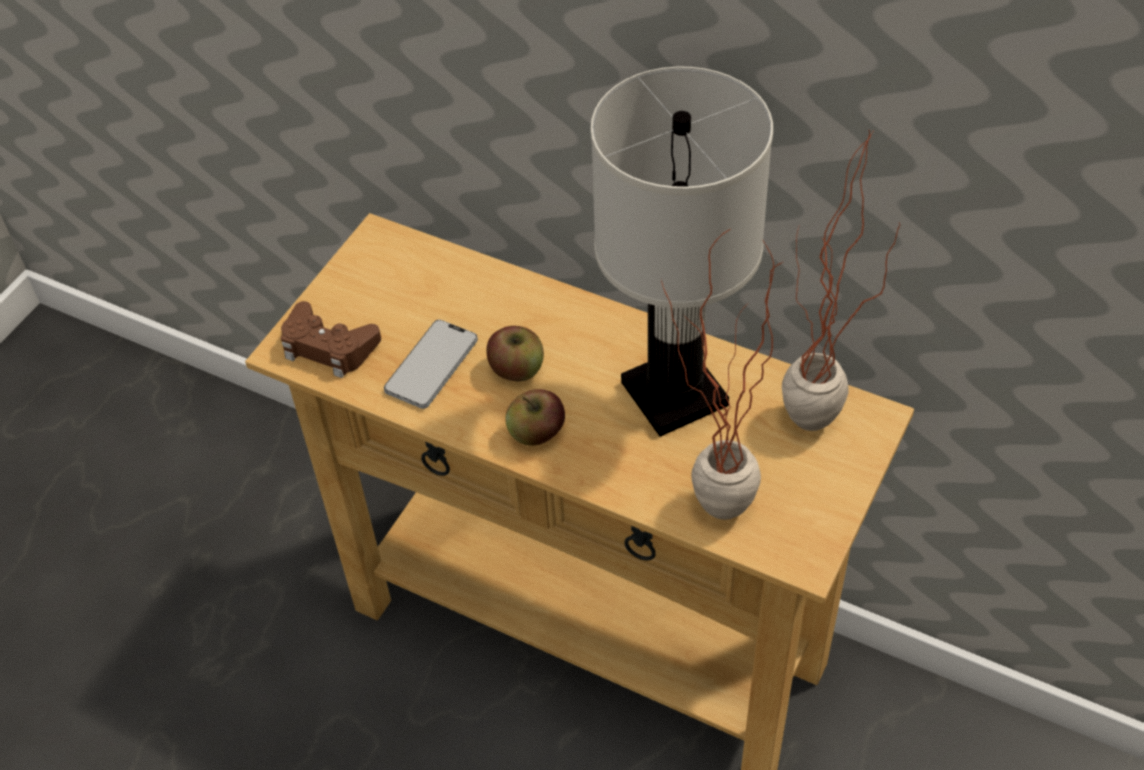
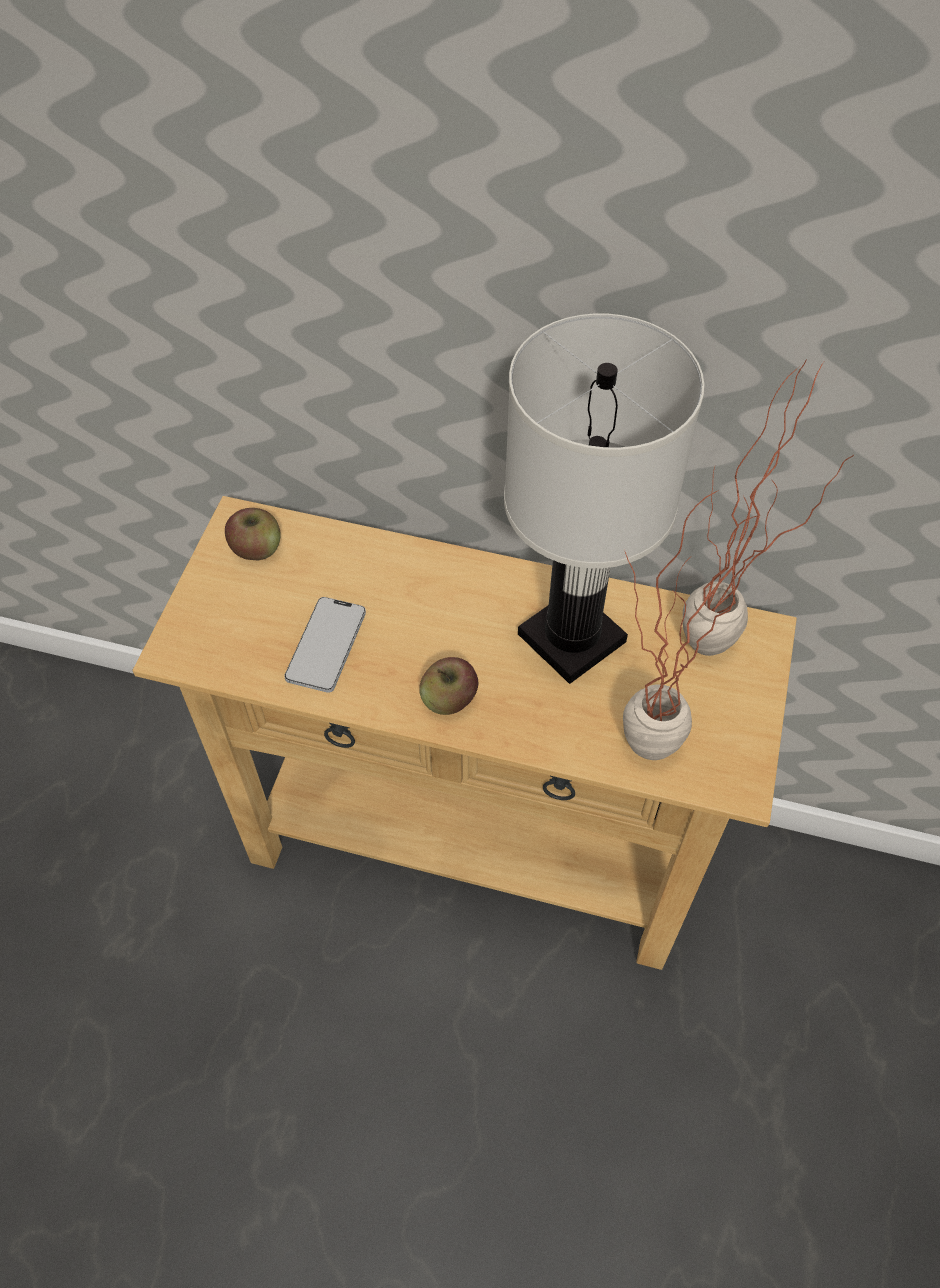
camera: 15 degrees left, 5 degrees up
brown game controller [281,301,381,378] -> none
apple [486,326,544,382] -> apple moved to [225,508,281,560]

